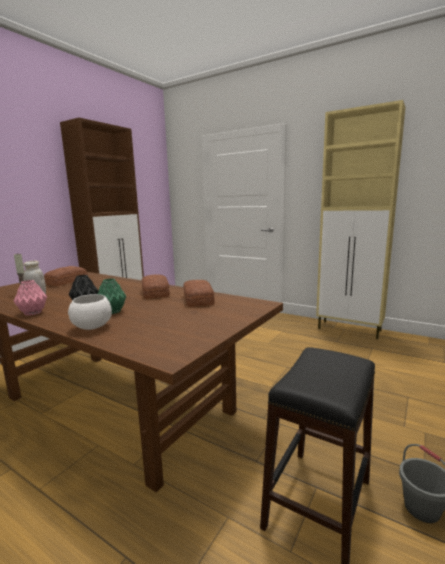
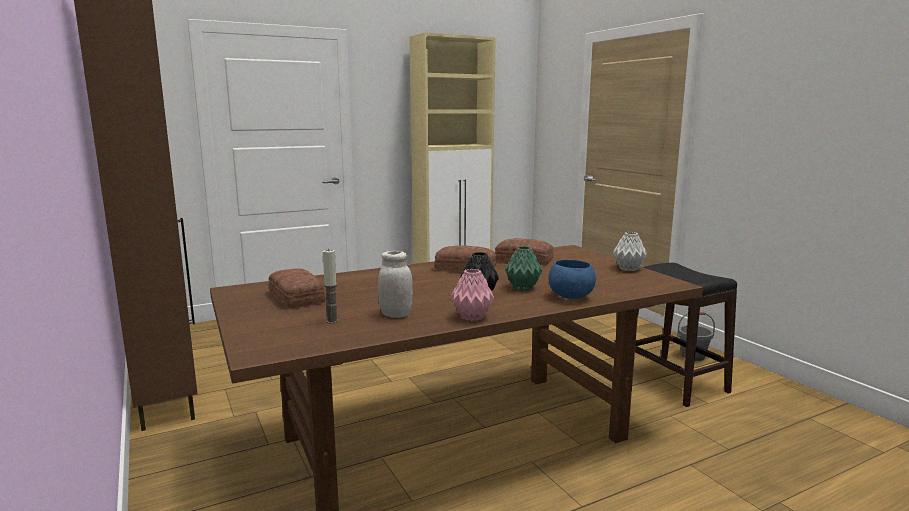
camera: 60 degrees left, 0 degrees up
white bowl [68,294,112,330] -> blue bowl [549,260,596,299]
none -> grey vase [613,232,647,271]

